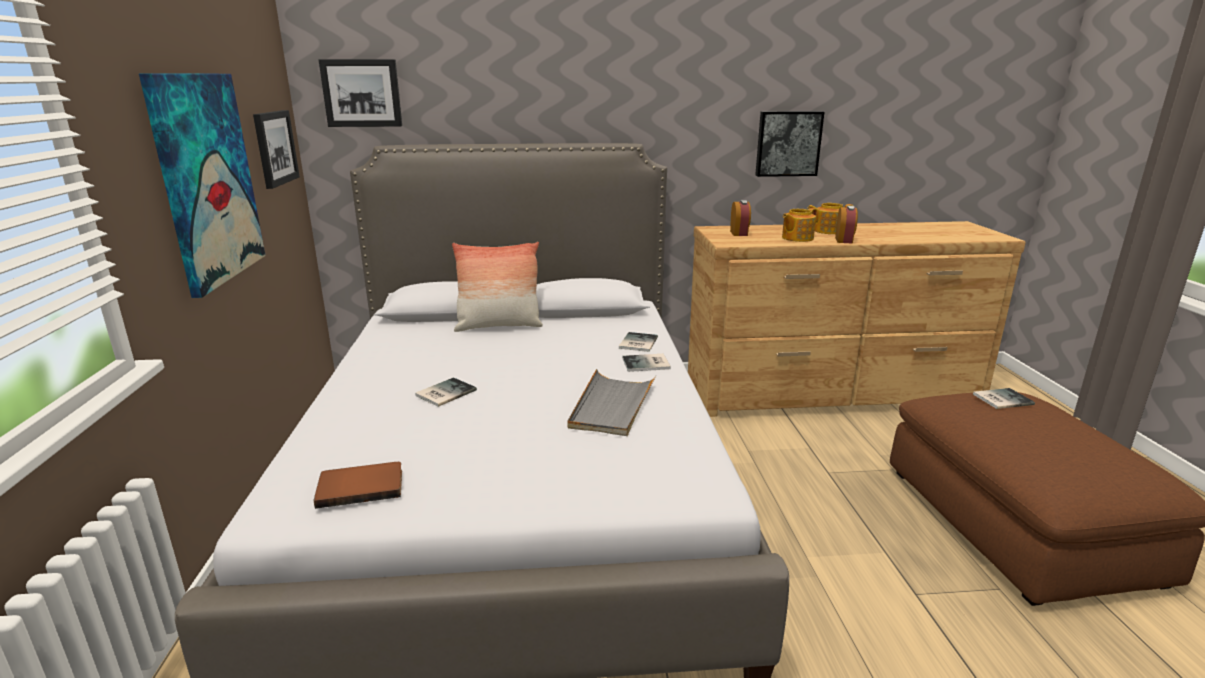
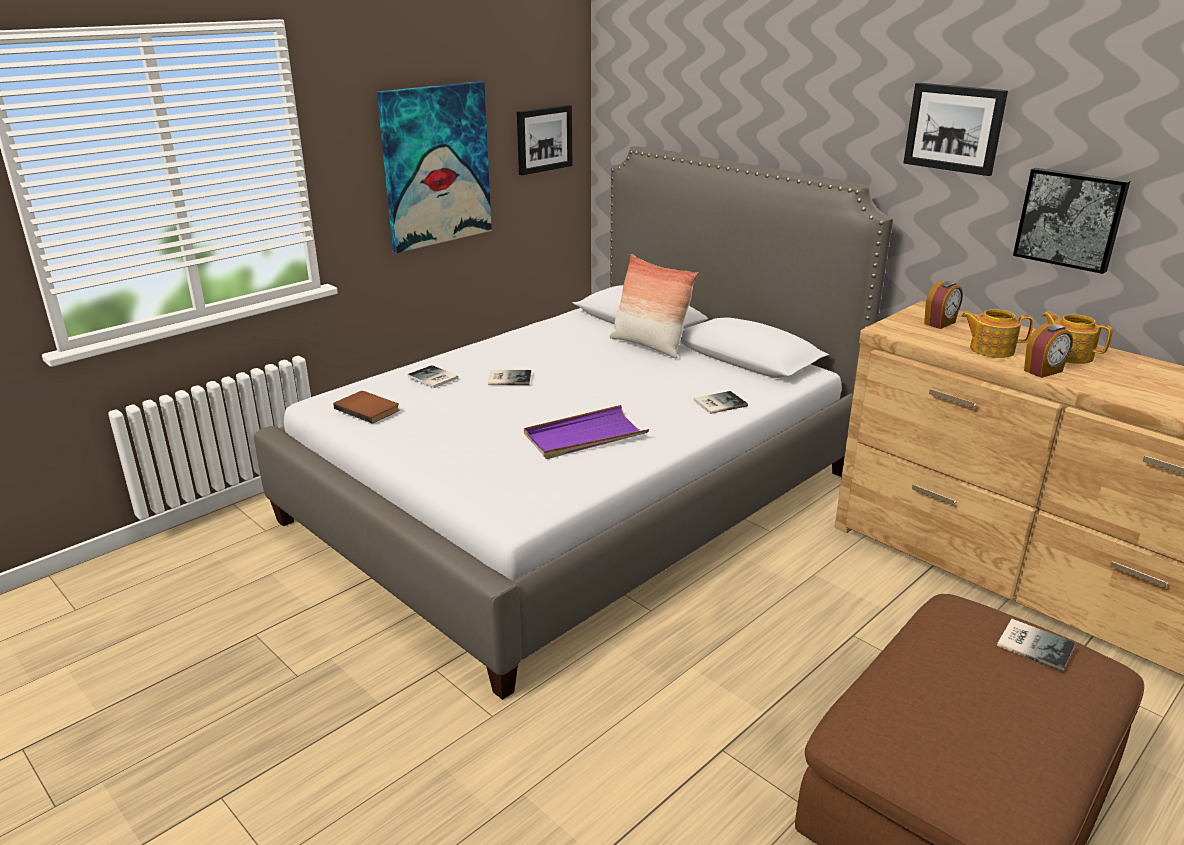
camera: 50 degrees right, 5 degrees up
picture [318,59,402,127] -> picture moved to [903,83,1008,176]
grey tray [568,369,656,436] -> purple tray [524,405,649,459]
book [622,354,671,372] -> book moved to [407,365,459,388]

